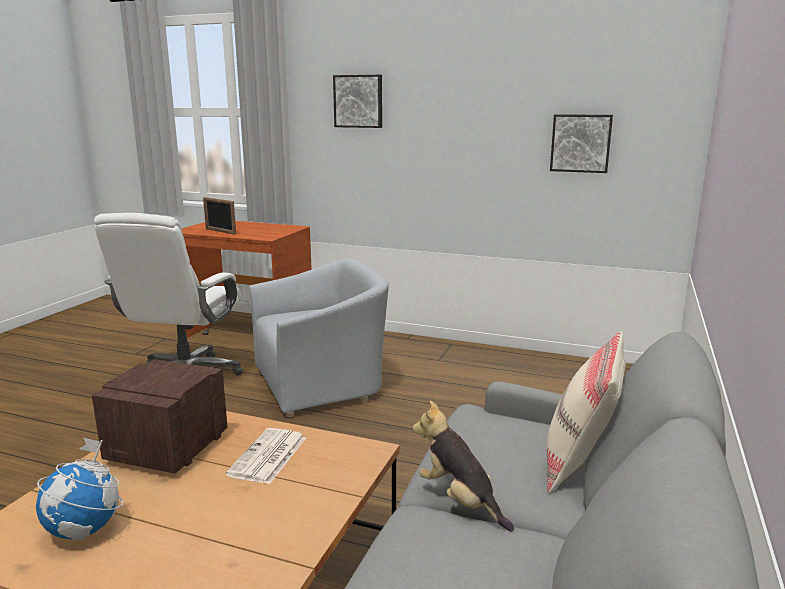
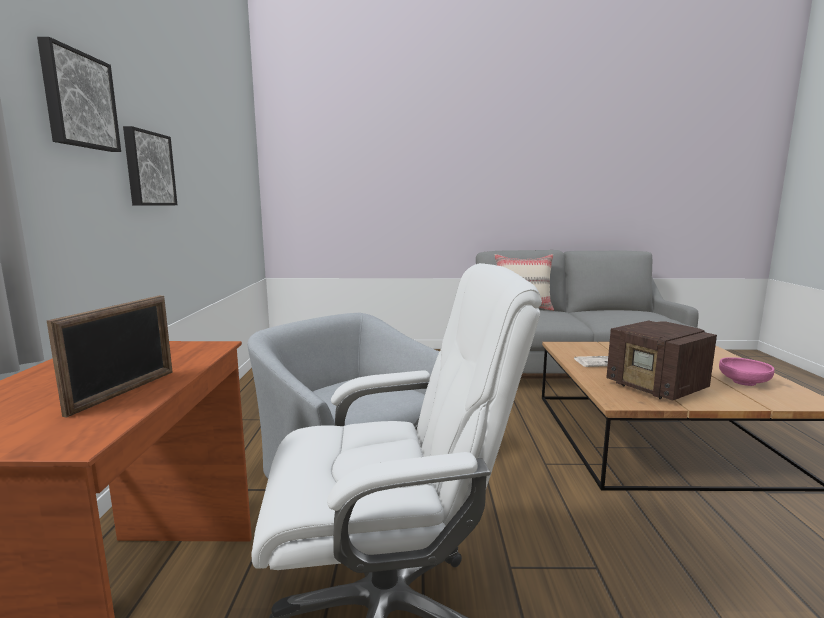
camera: 110 degrees left, 5 degrees down
globe [36,438,123,540] -> pink bowl [719,357,775,386]
radio [92,359,228,474] -> radio turned 60 degrees clockwise [606,320,717,401]
plush toy [413,400,514,531] -> none
picture [550,114,613,173] -> picture moved to [123,126,177,205]

